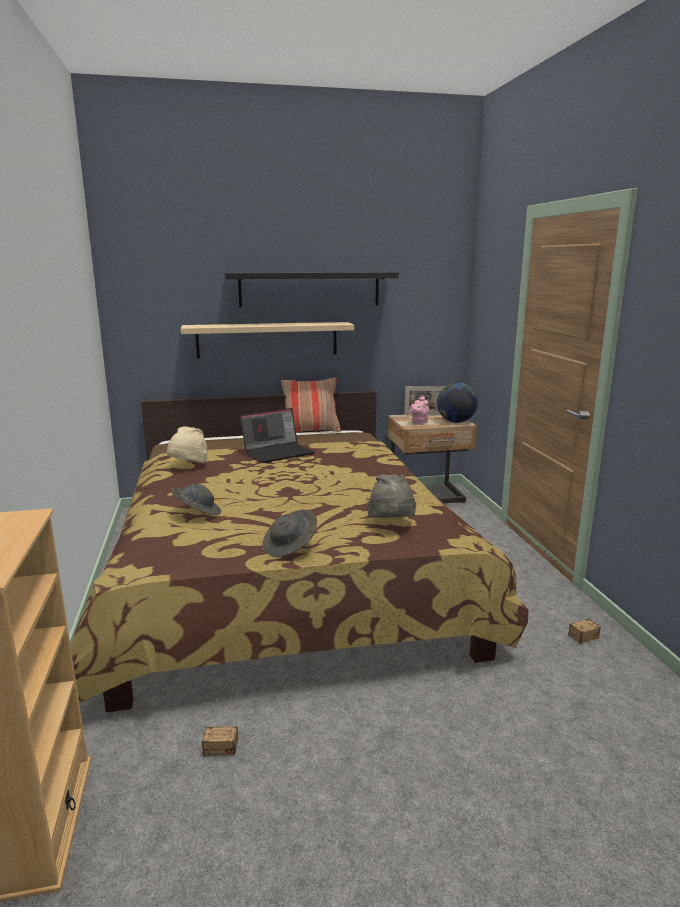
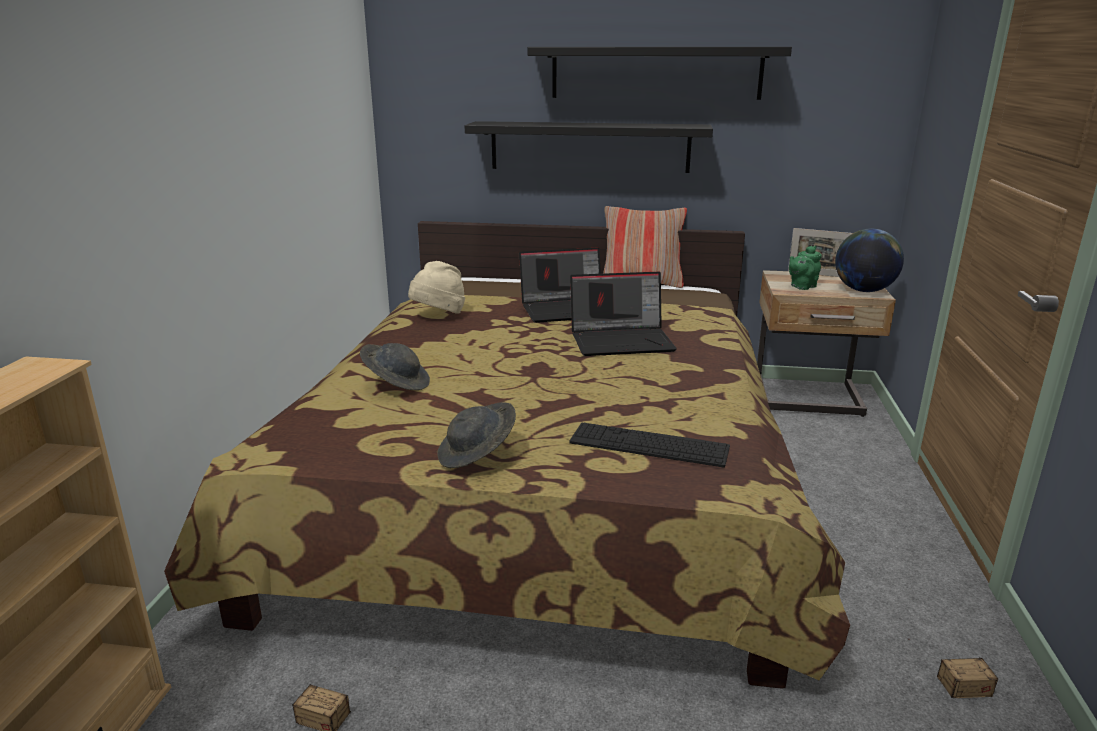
camera: 20 degrees right, 5 degrees up
beige shelf [181,322,354,358] -> black shelf [465,121,713,173]
grey hat [367,474,416,518] -> keyboard [569,423,730,468]
pink teapot [410,396,429,425] -> green teapot [789,246,822,290]
none -> laptop [570,272,677,356]

